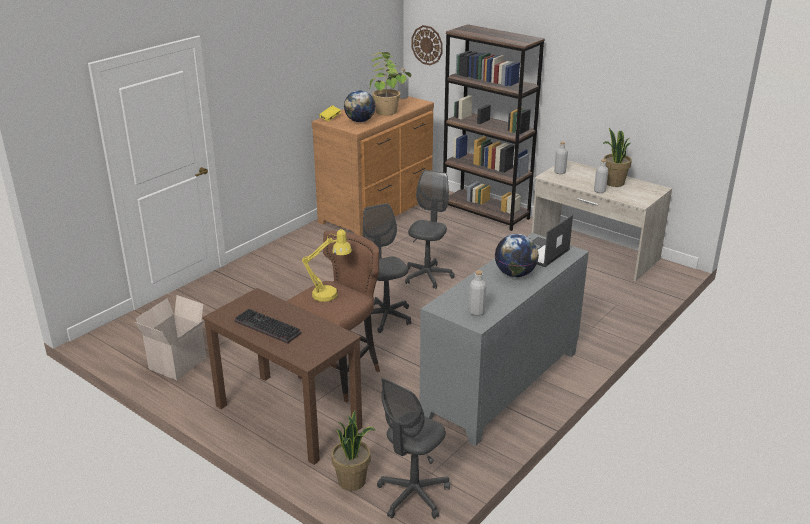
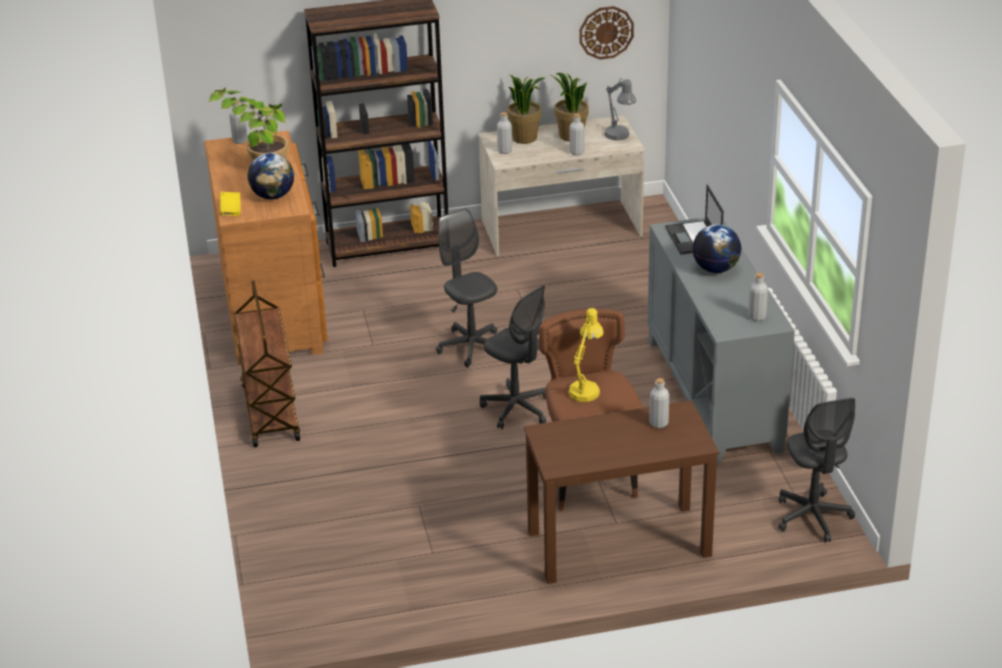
camera: 50 degrees left, 5 degrees up
cardboard box [135,295,206,380] -> none
keyboard [234,309,302,344] -> none
potted plant [331,411,376,491] -> potted plant moved to [507,74,545,144]
grey office chair [363,203,411,333] -> grey office chair turned 150 degrees counterclockwise [480,285,546,429]
wall clock [411,25,443,65] -> wall clock moved to [580,6,634,60]
none -> brown cart [234,280,300,447]
none -> grey table lamp [604,78,636,140]
none -> grey bottle [649,378,669,428]

